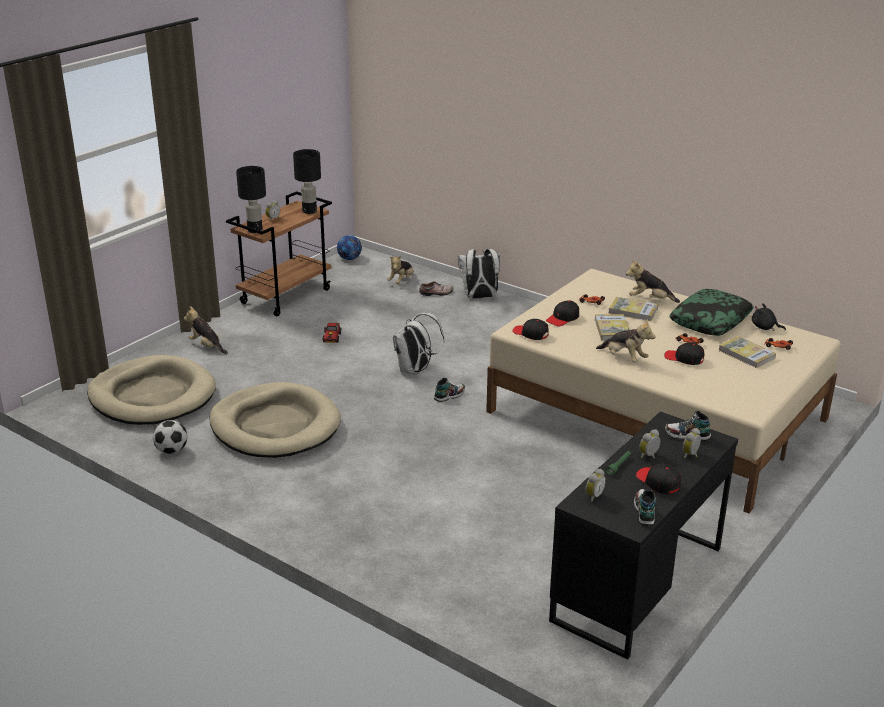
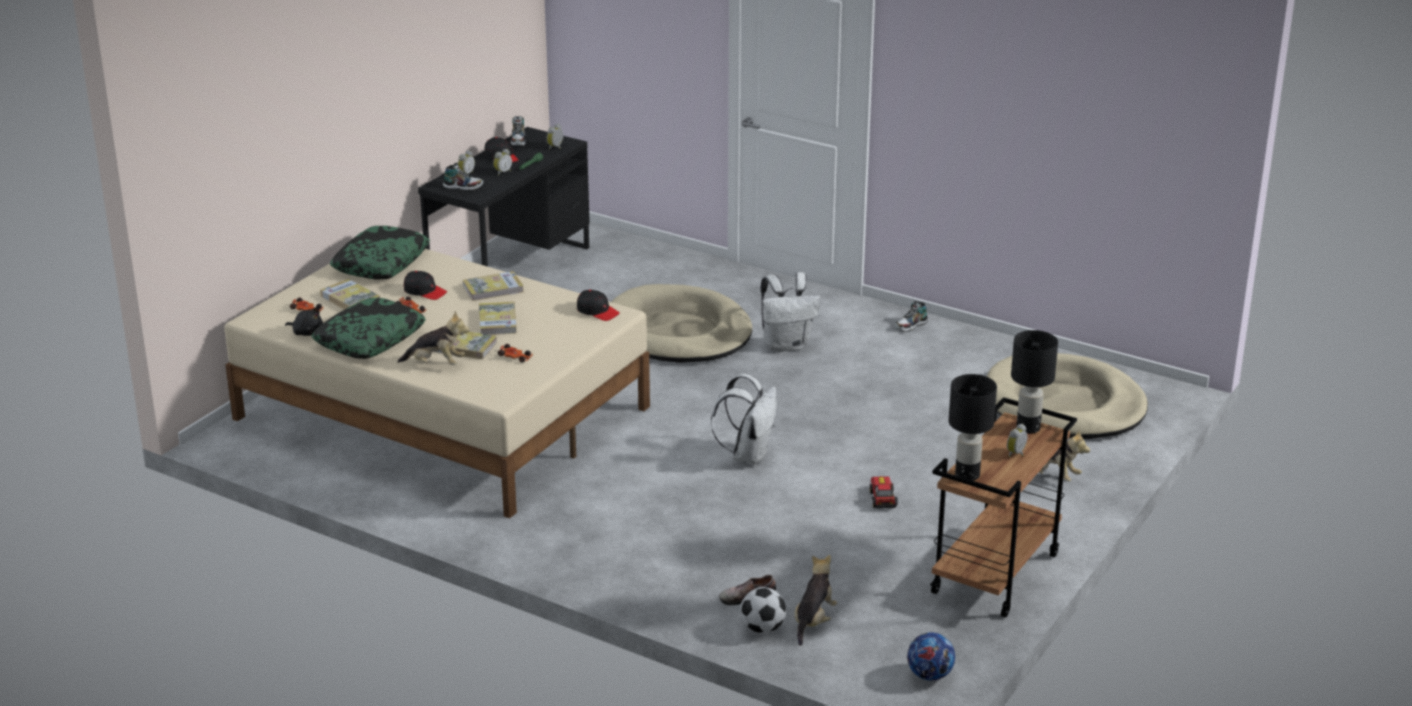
camera: 175 degrees right, 0 degrees up
football [153,420,188,454] -> football moved to [740,587,786,634]
beige dog bed [209,382,341,458] -> beige dog bed moved to [611,284,752,363]
shoe [434,378,465,402] -> shoe moved to [895,301,928,332]
white backpack [458,249,500,299] -> white backpack moved to [761,272,821,352]
black cap [546,301,579,327] -> none
plush toy [596,319,656,362] -> book [463,271,524,301]
none -> pillow [330,226,430,279]

